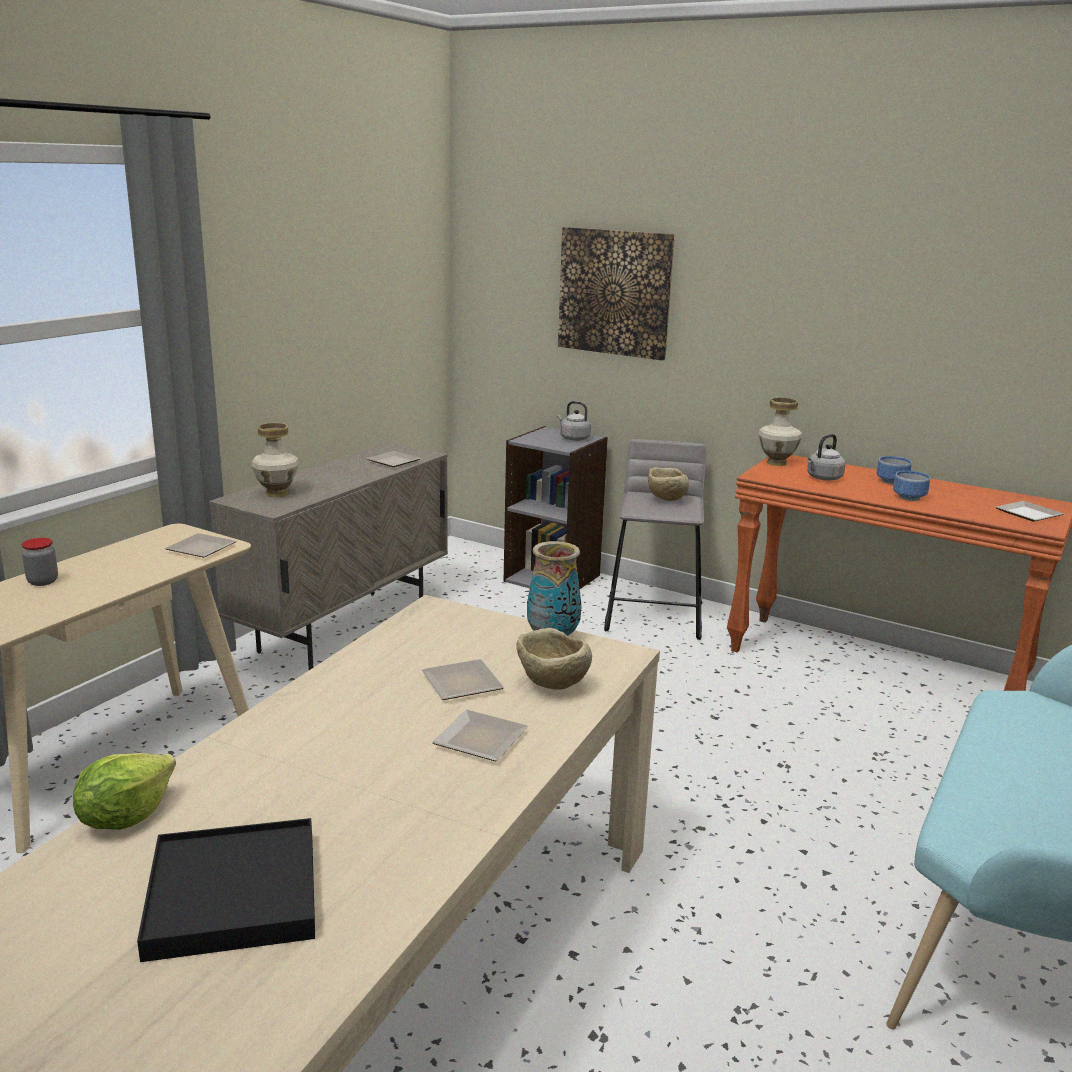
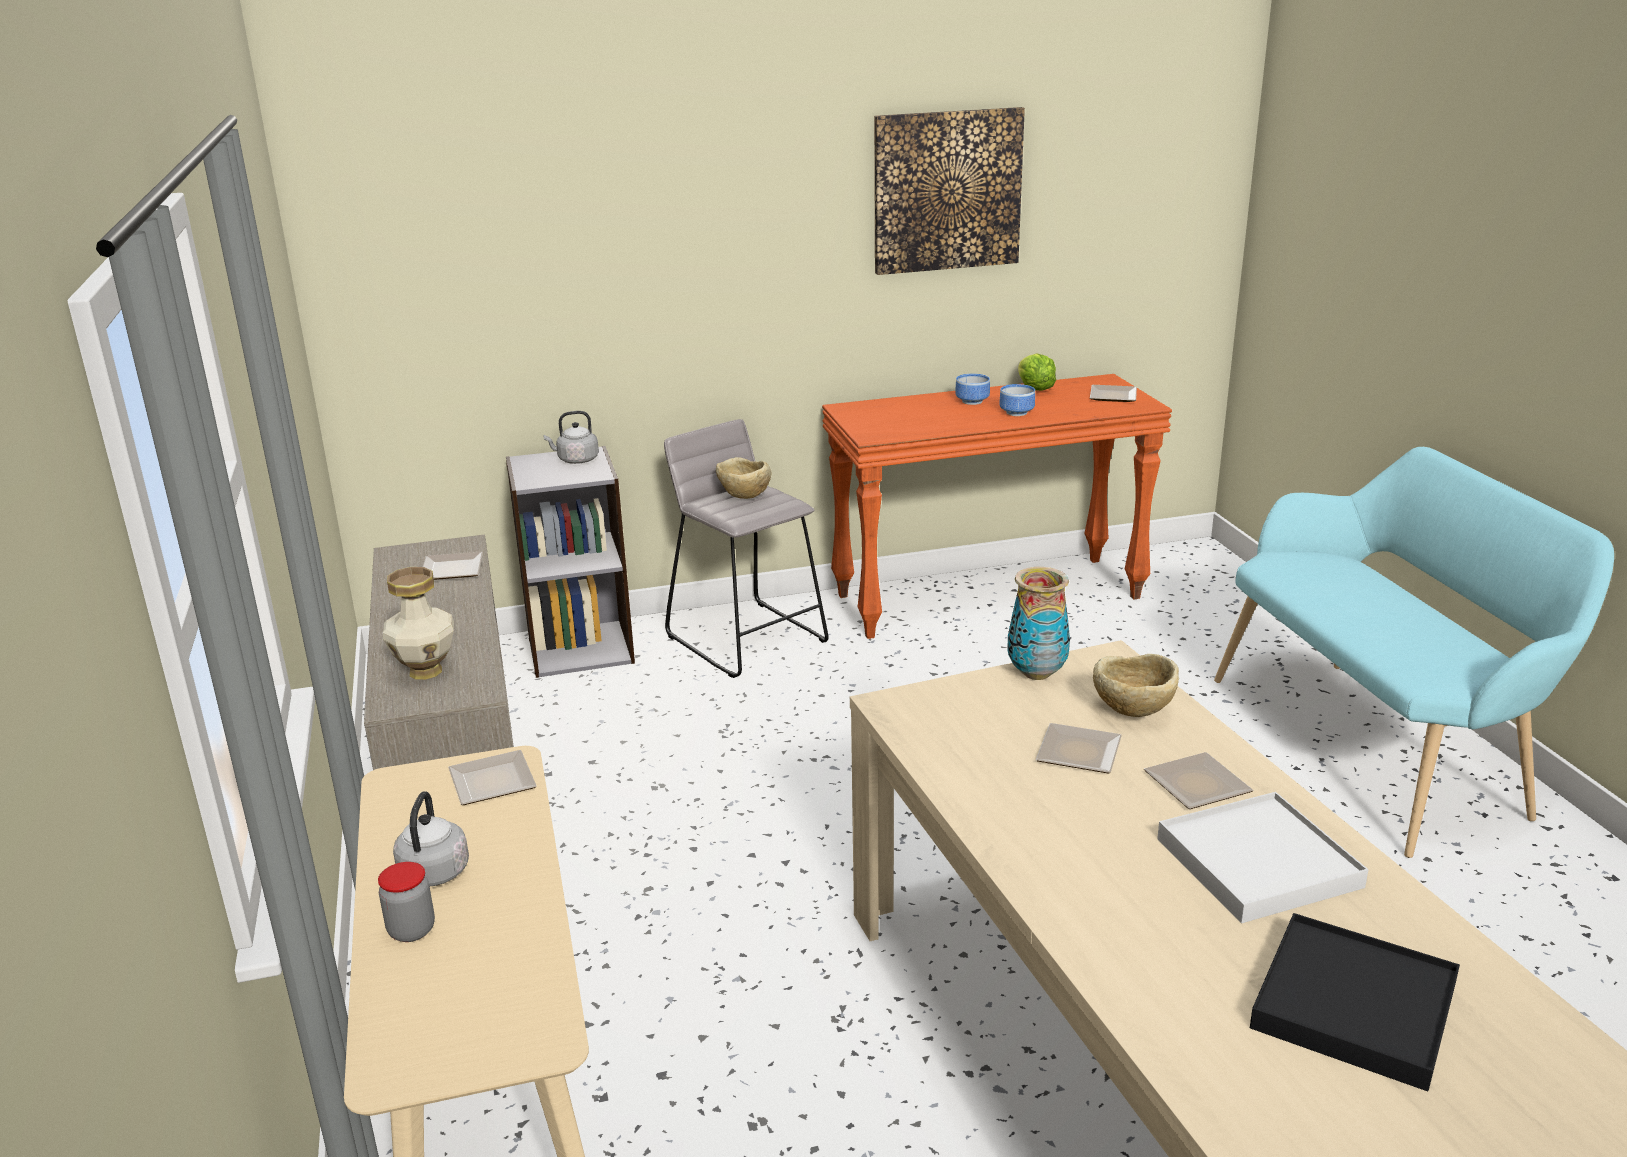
camera: 45 degrees left, 5 degrees up
lettuce [73,753,176,830] -> lettuce moved to [1018,353,1056,391]
picture [558,227,675,360] -> picture moved to [874,107,1025,275]
vase [758,397,802,466] -> none
grey kettle [807,434,846,481] -> grey kettle moved to [393,791,469,886]
none -> white tray [1157,792,1369,923]

